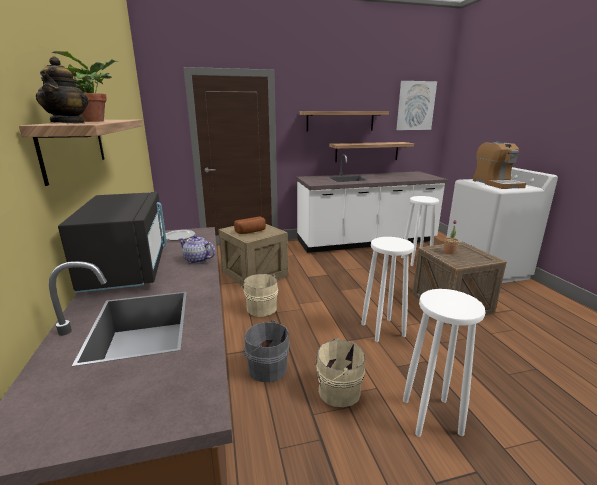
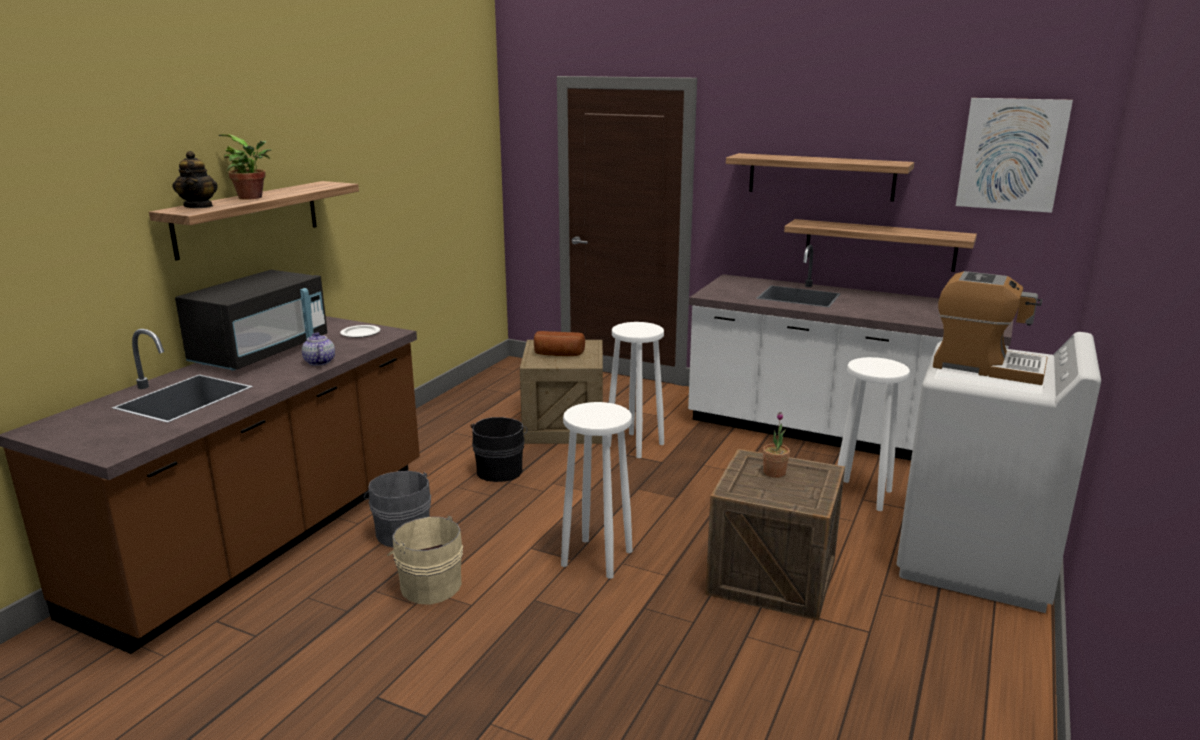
camera: 40 degrees right, 0 degrees up
teapot [36,56,89,123] -> teapot turned 45 degrees counterclockwise [173,151,218,208]
beige bucket [241,274,278,317] -> black bucket [471,417,528,482]
white stool [403,289,486,437] -> white stool moved to [609,322,664,458]
coffee machine [473,142,526,189] -> coffee machine turned 90 degrees counterclockwise [933,271,1048,385]

